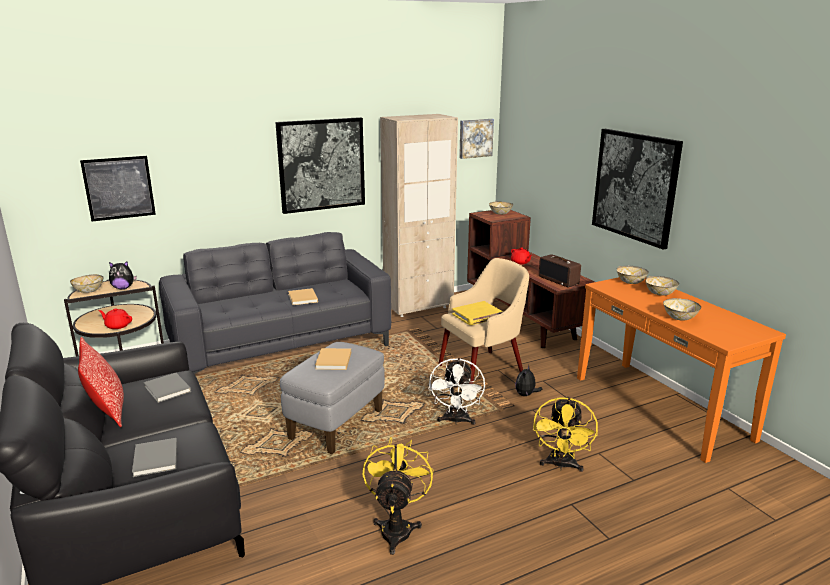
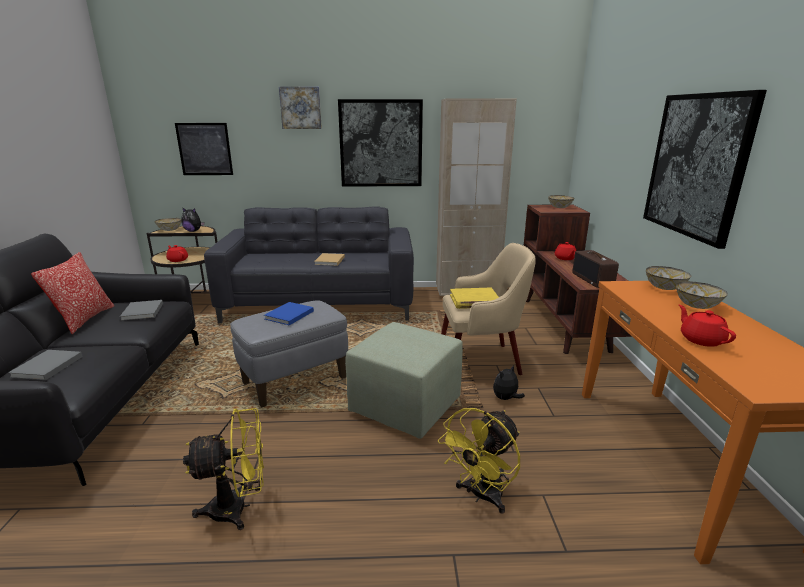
camera: 25 degrees right, 0 degrees up
beige book [315,348,351,370] -> blue book [264,302,314,325]
yellow fan [362,437,433,555] -> yellow fan turned 45 degrees clockwise [183,408,264,530]
white fan [428,358,485,425] -> green ottoman [345,322,463,439]
picture [459,119,494,159] -> picture moved to [279,87,322,129]
bowl [663,298,701,321] -> red teapot [679,305,736,347]

